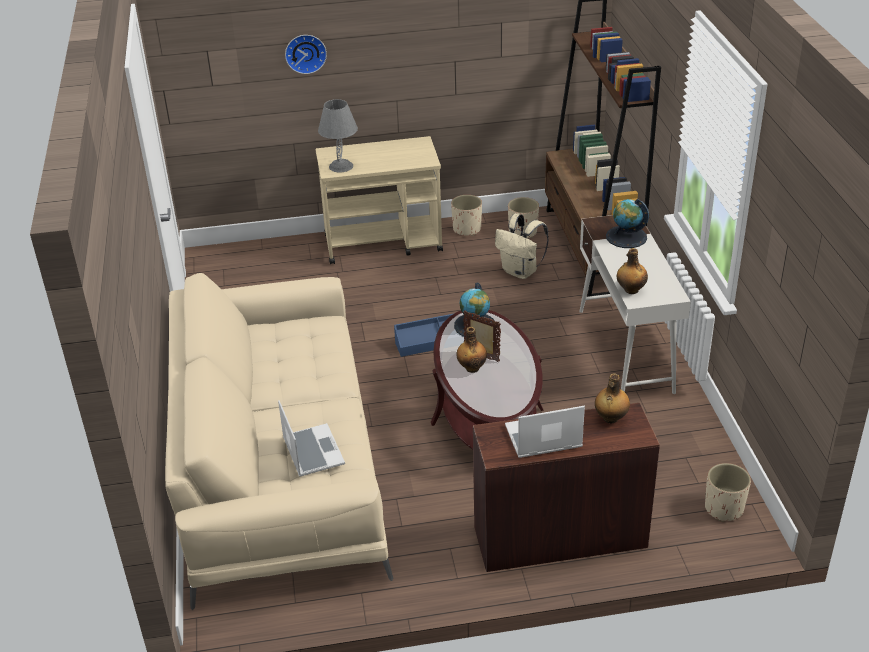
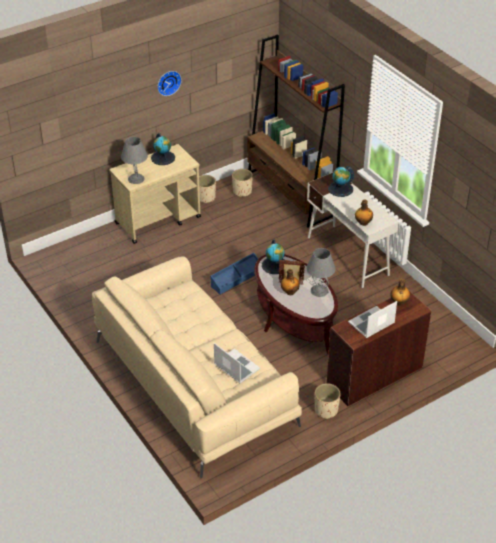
camera: 25 degrees left, 5 degrees up
wall clock [285,35,327,74] -> wall clock moved to [157,71,182,96]
beige backpack [495,213,549,279] -> none
beige planter [705,463,751,522] -> beige planter moved to [315,383,340,419]
none -> globe [151,133,175,165]
none -> grey table lamp [306,248,335,297]

